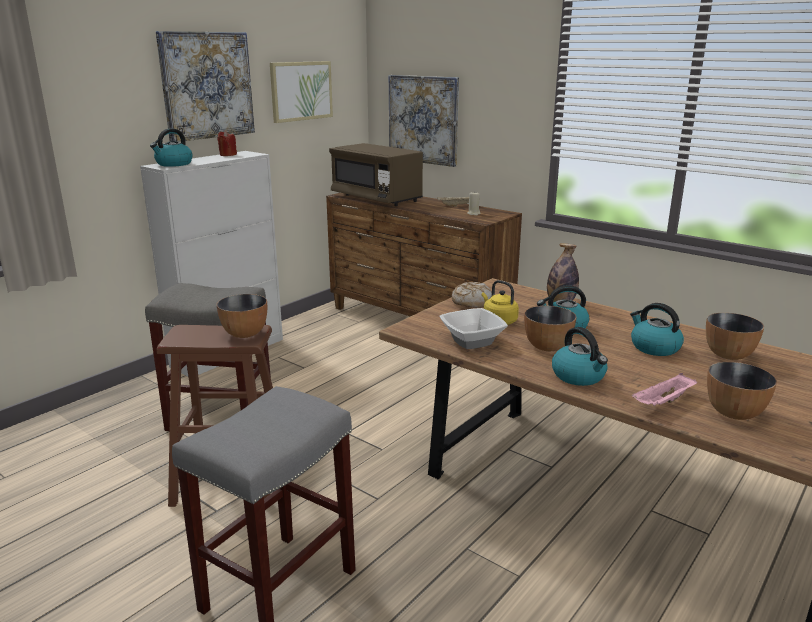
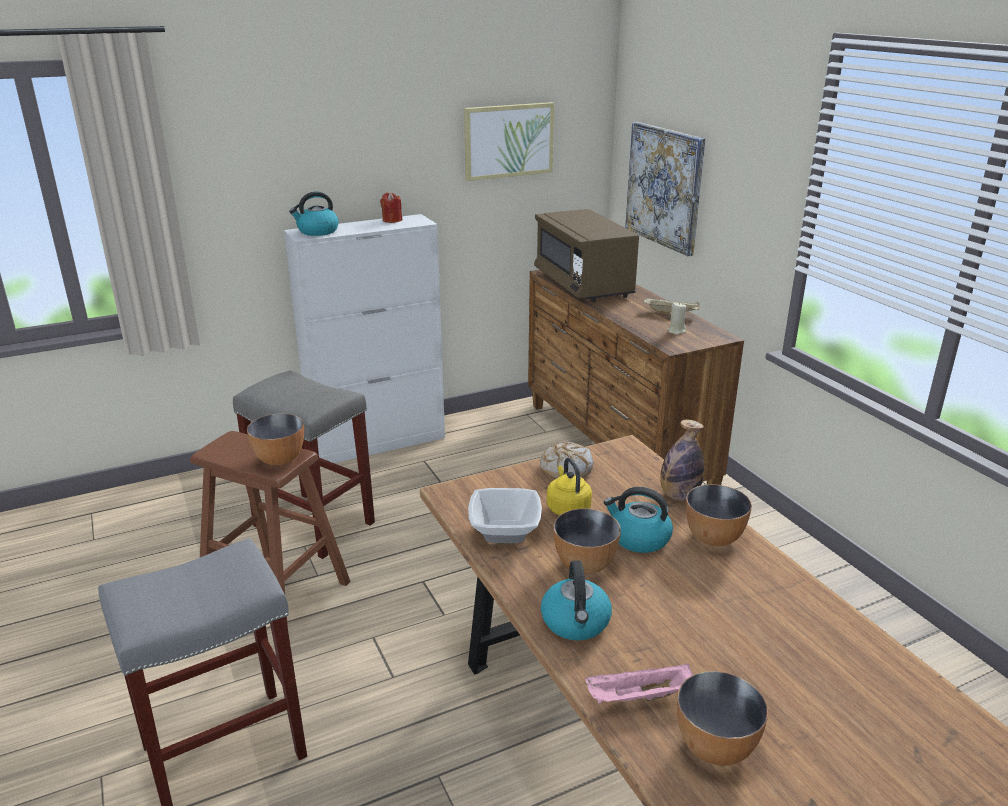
camera: 25 degrees right, 5 degrees up
picture [156,31,255,142] -> none
kettle [630,303,684,356] -> none
bowl [706,313,764,360] -> bowl moved to [686,484,752,546]

